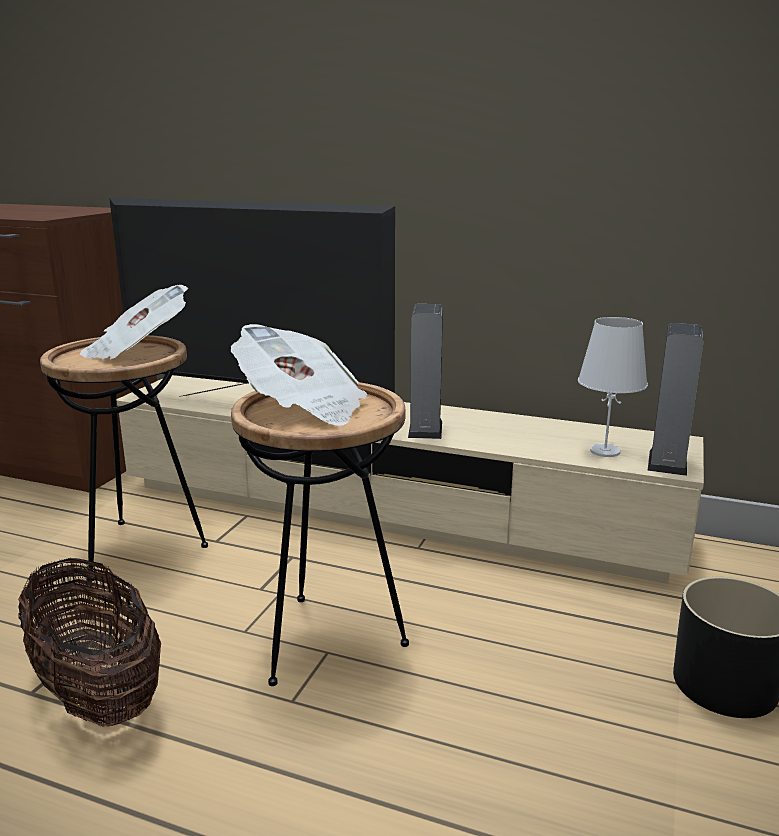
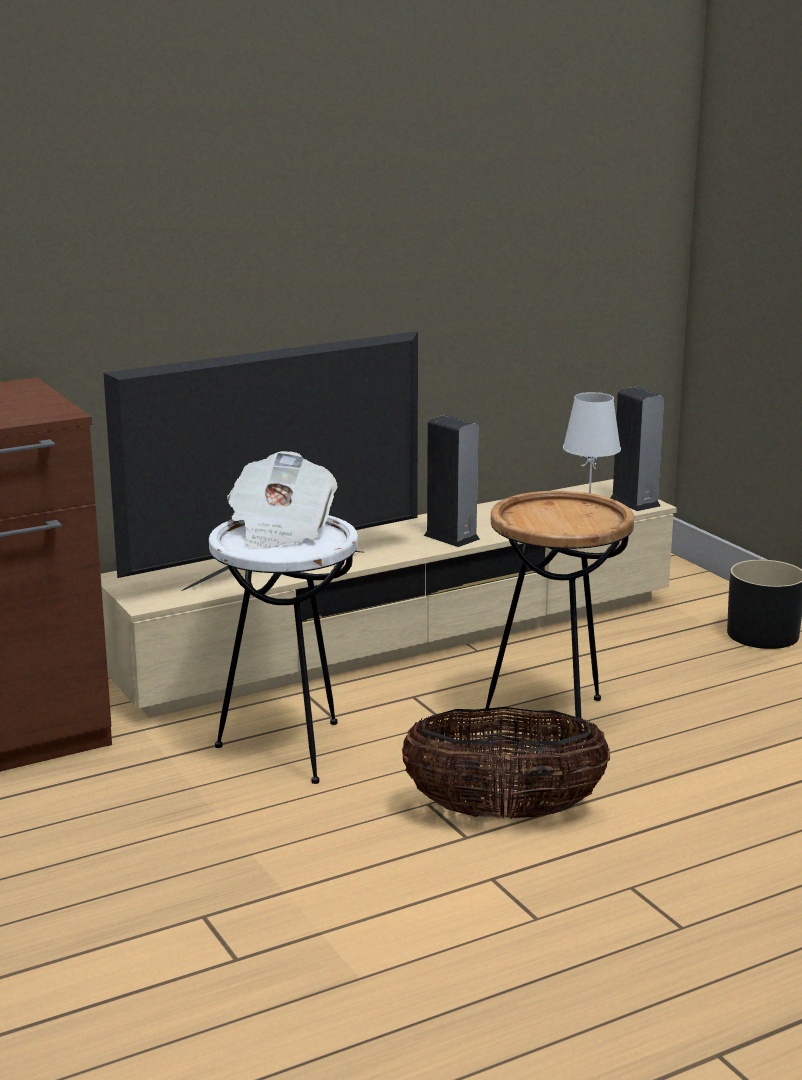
camera: 50 degrees left, 0 degrees up
brown side table [40,335,208,581] -> white side table [209,515,358,784]
newspaper [231,324,367,426] -> none

